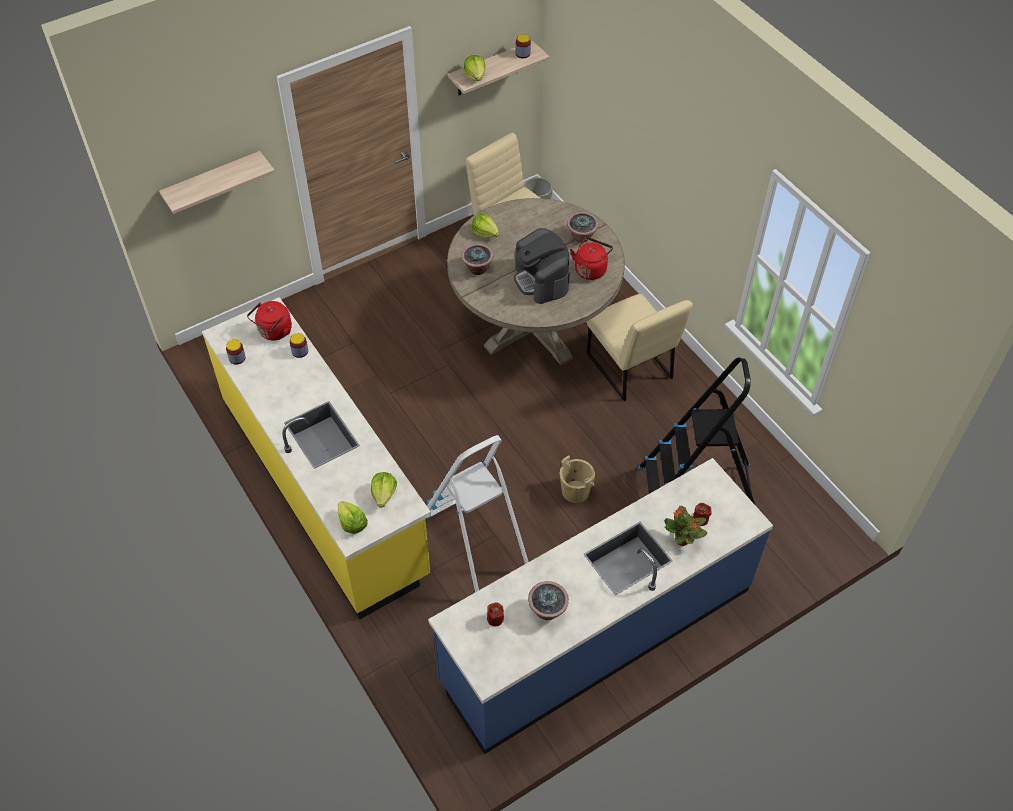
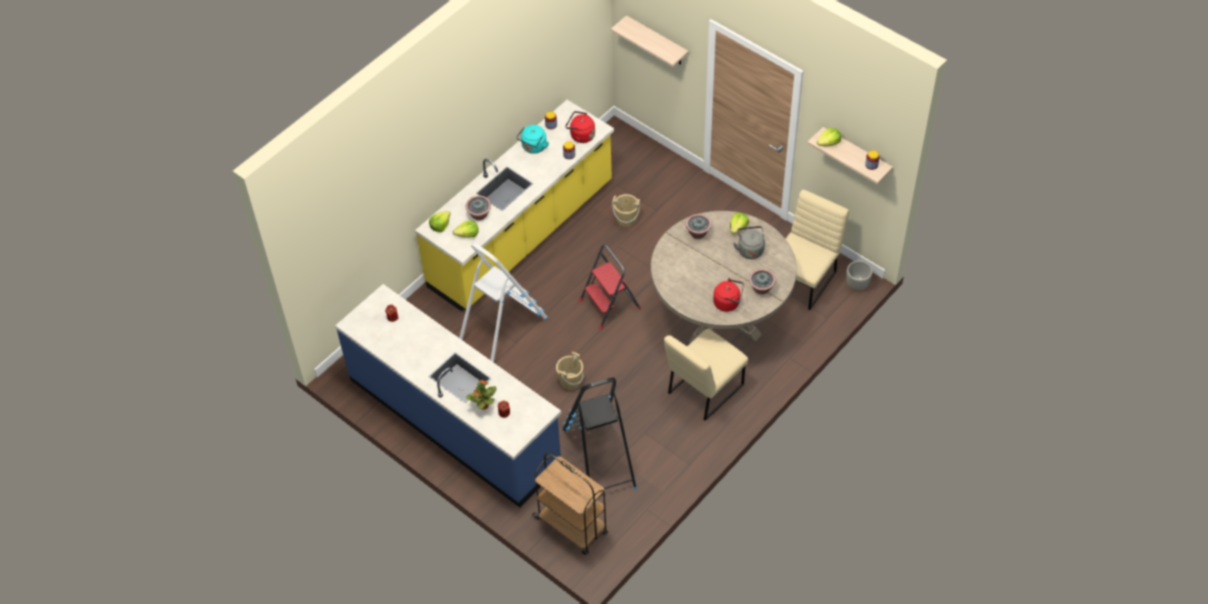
camera: 75 degrees right, 0 degrees up
coffee machine [514,228,570,304] -> none
potted plant [528,581,569,620] -> potted plant moved to [466,196,491,220]
none -> turquoise kettle [516,125,549,154]
none -> brown cart [532,453,608,555]
none -> red step ladder [578,245,641,330]
none -> beige bucket [612,194,640,227]
none -> grey kettle [733,226,765,259]

